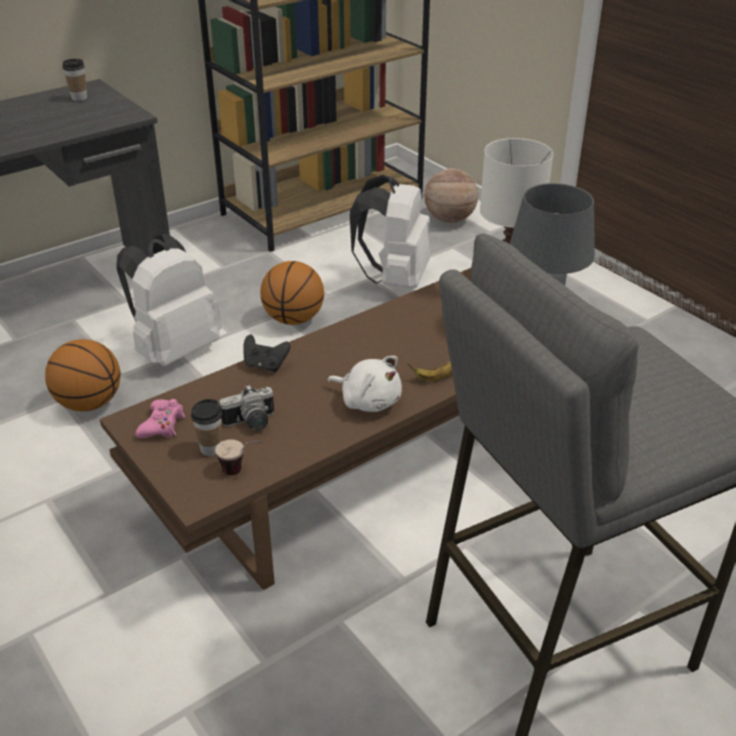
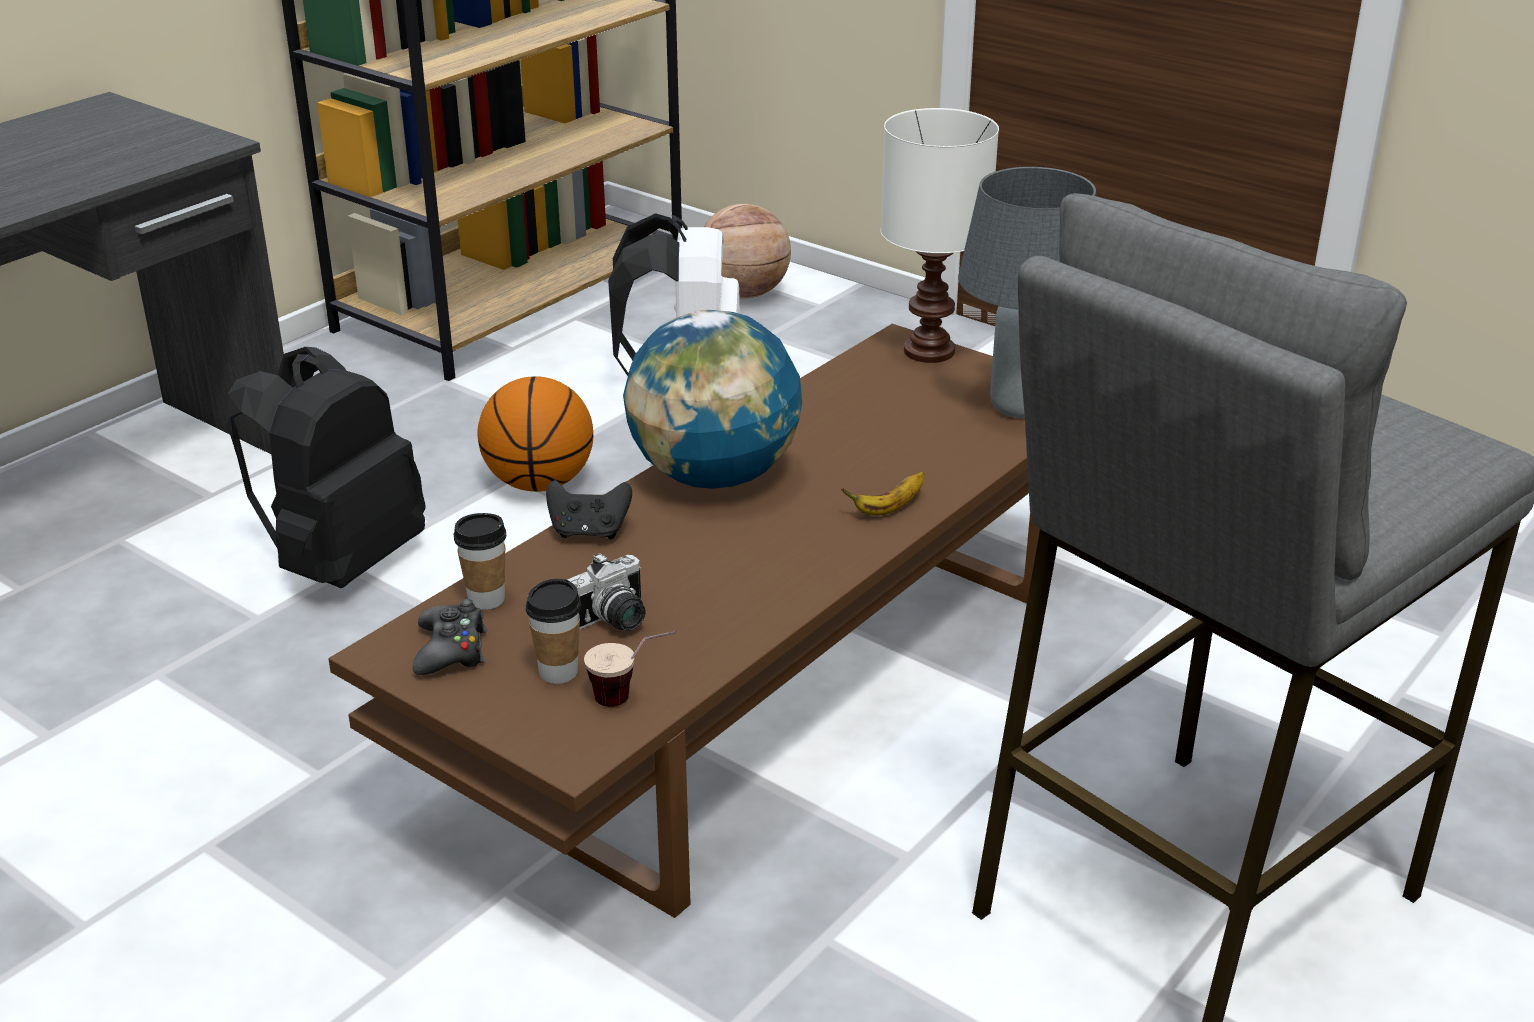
camera: 15 degrees left, 5 degrees down
basketball [45,339,121,411] -> none
cup [62,59,87,101] -> cup moved to [454,513,506,610]
white backpack [116,234,222,366] -> black backpack [227,347,426,588]
pink game controller [135,399,185,438] -> black game controller [413,599,487,675]
white plush toy [327,356,402,412] -> none
none -> globe [623,310,802,489]

